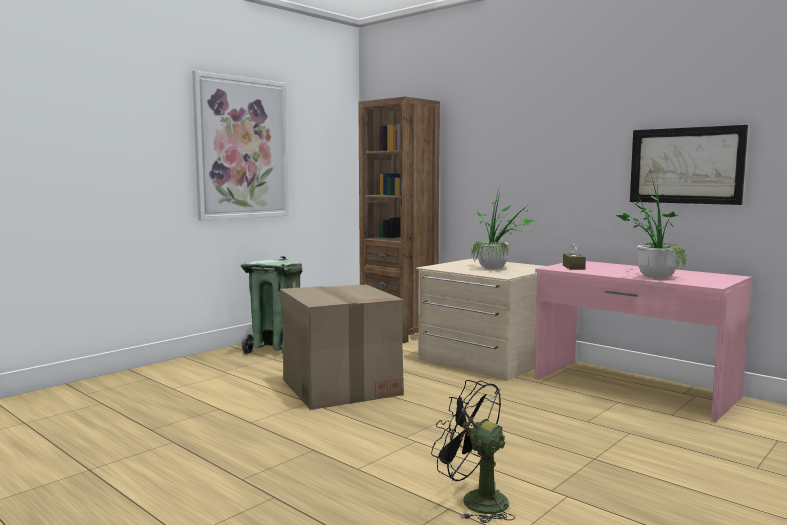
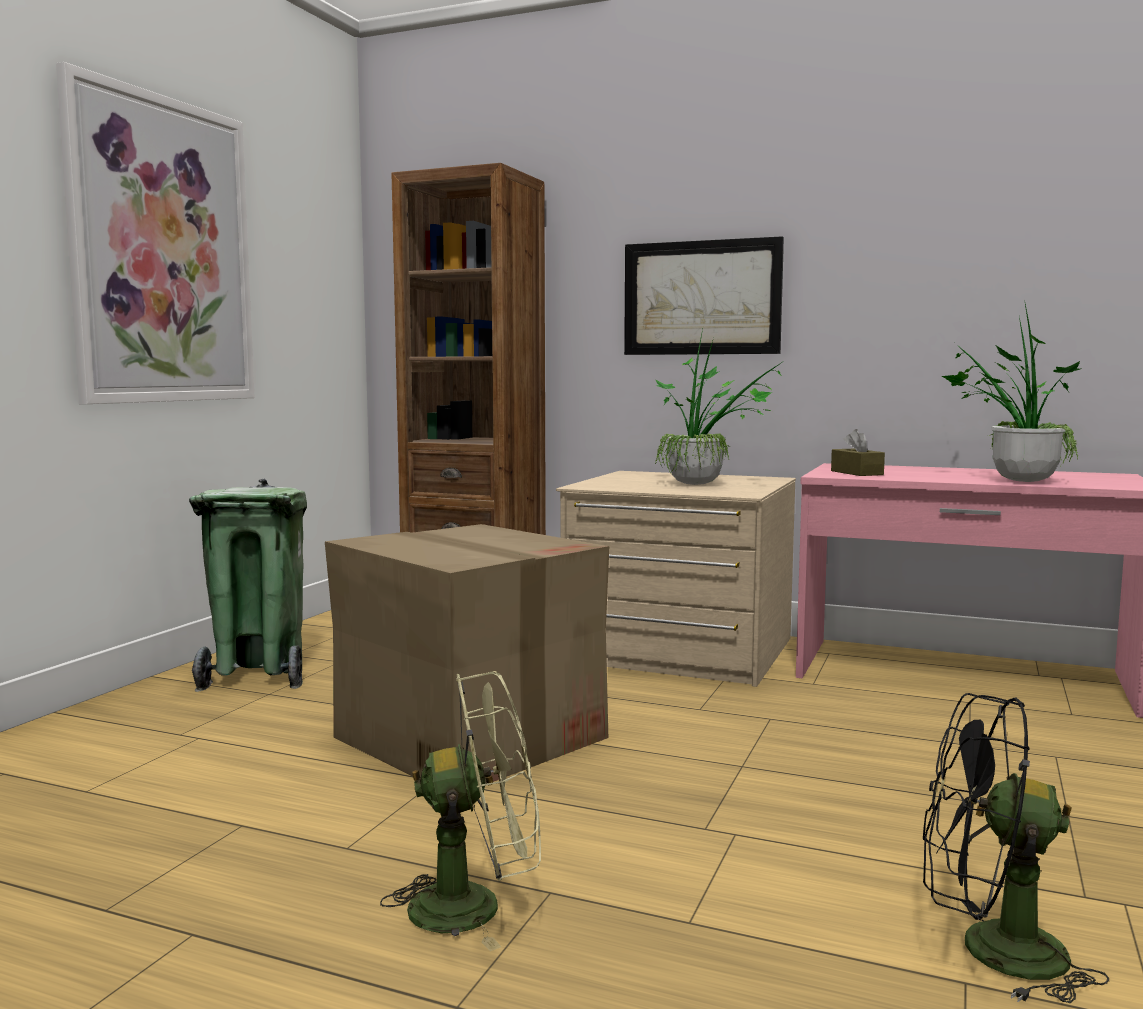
camera: 20 degrees left, 0 degrees up
picture [630,125,748,205] -> picture moved to [624,236,784,355]
none -> green fan [380,671,541,951]

